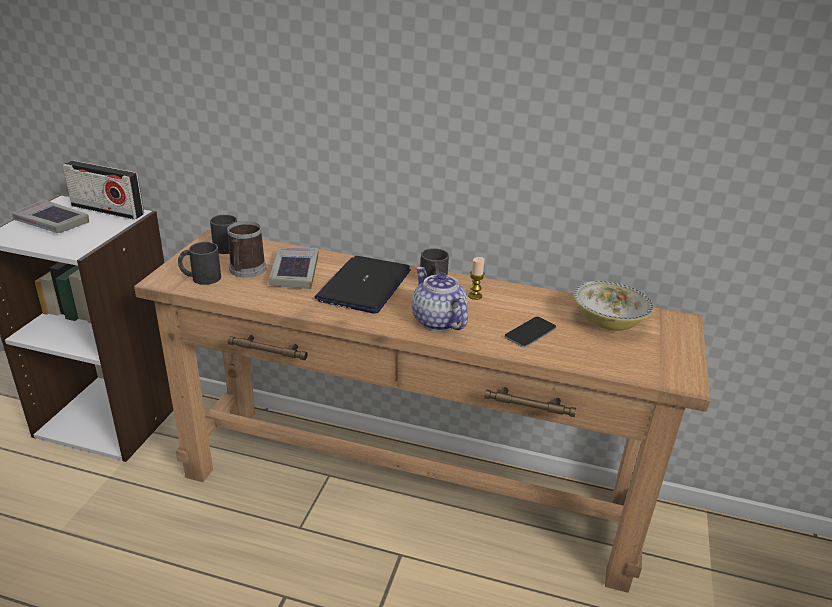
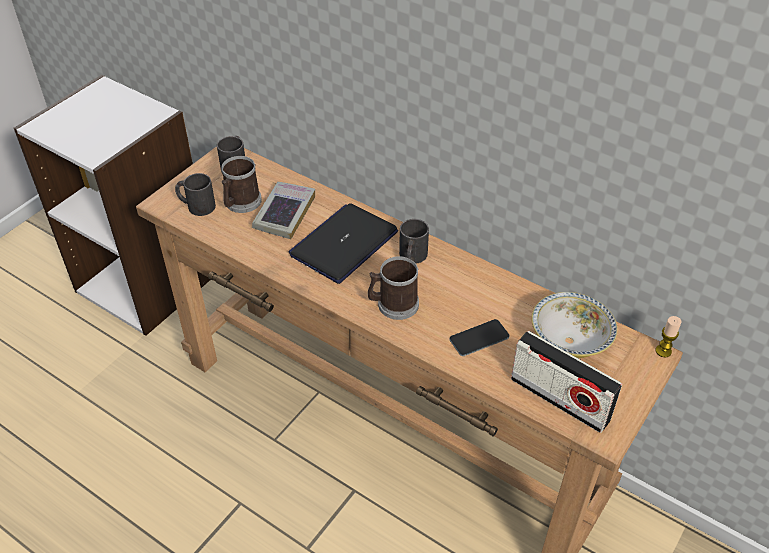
camera: 20 degrees right, 15 degrees up
book [12,199,89,233] -> none
radio [63,160,144,220] -> radio moved to [511,331,622,433]
teapot [412,267,468,331] -> mug [368,256,419,320]
candle [468,257,485,300] -> candle moved to [656,316,682,358]

